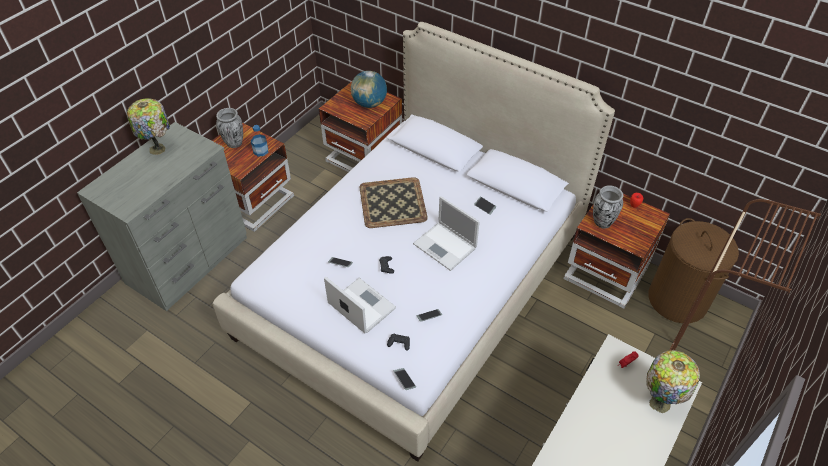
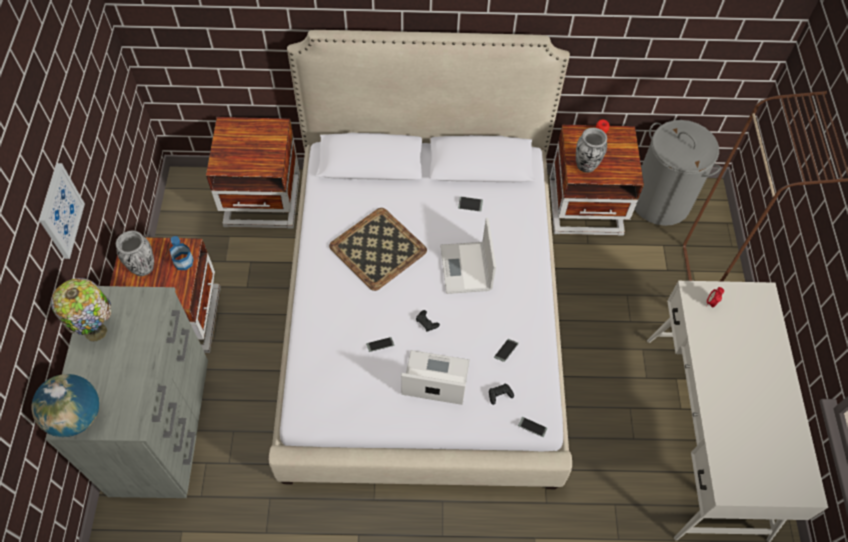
camera: 35 degrees left, 10 degrees up
globe [351,71,387,108] -> globe moved to [32,374,99,437]
laptop [413,196,480,271] -> laptop turned 75 degrees clockwise [440,218,496,294]
table lamp [646,350,700,413] -> none
brown laundry basket [648,218,739,323] -> grey laundry basket [635,120,721,226]
none -> picture [39,163,85,259]

